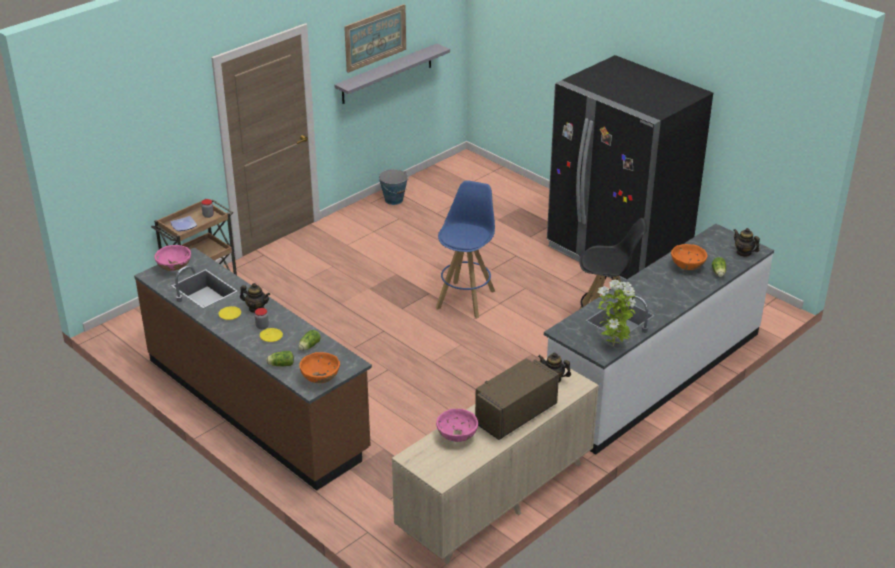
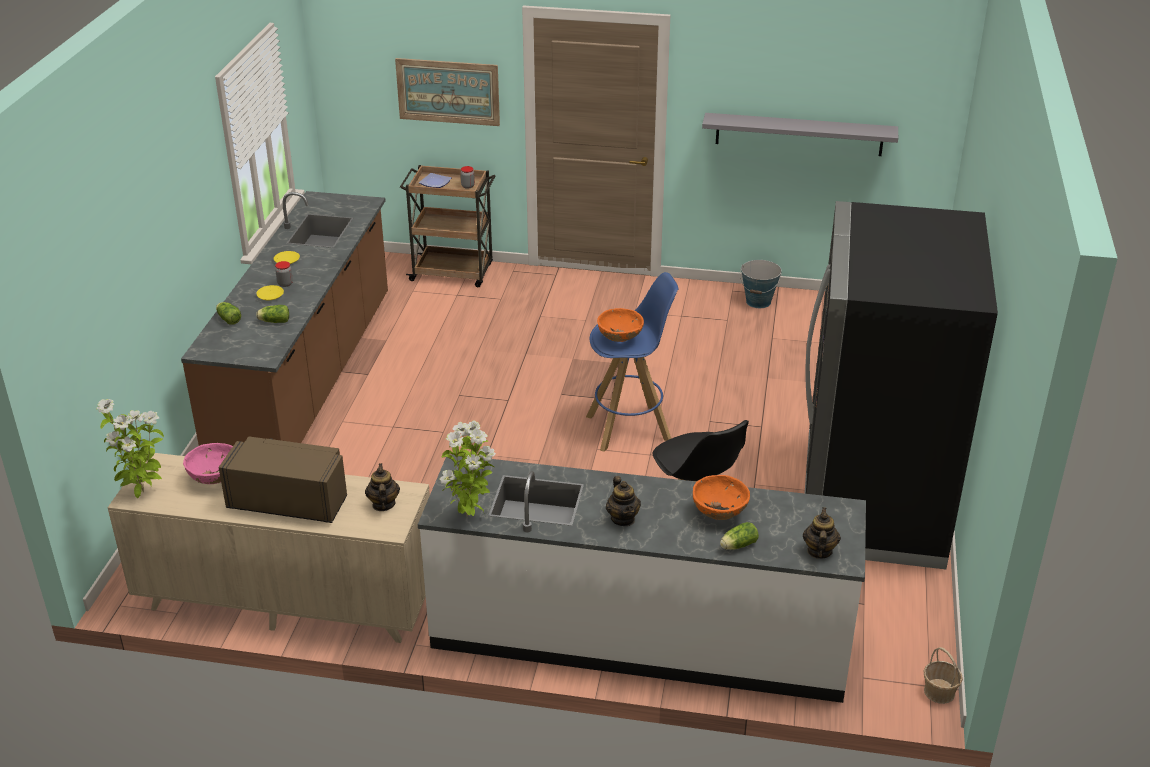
camera: 55 degrees right, 0 degrees up
pink bowl [154,245,191,271] -> none
teapot [240,283,270,313] -> teapot moved to [606,476,641,526]
orange bowl [299,352,340,383] -> orange bowl moved to [597,308,644,342]
picture [344,4,406,73] -> picture moved to [395,58,500,126]
none -> potted plant [96,399,164,498]
none -> basket [924,647,963,704]

